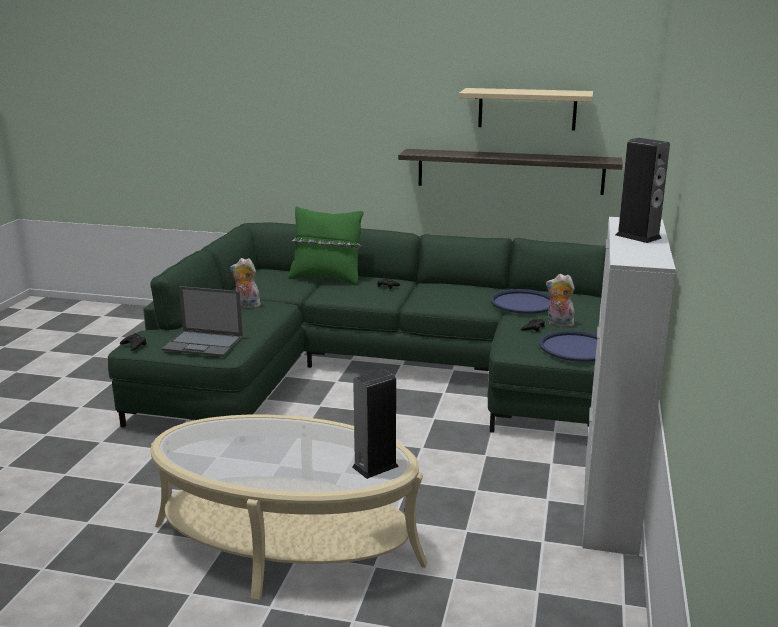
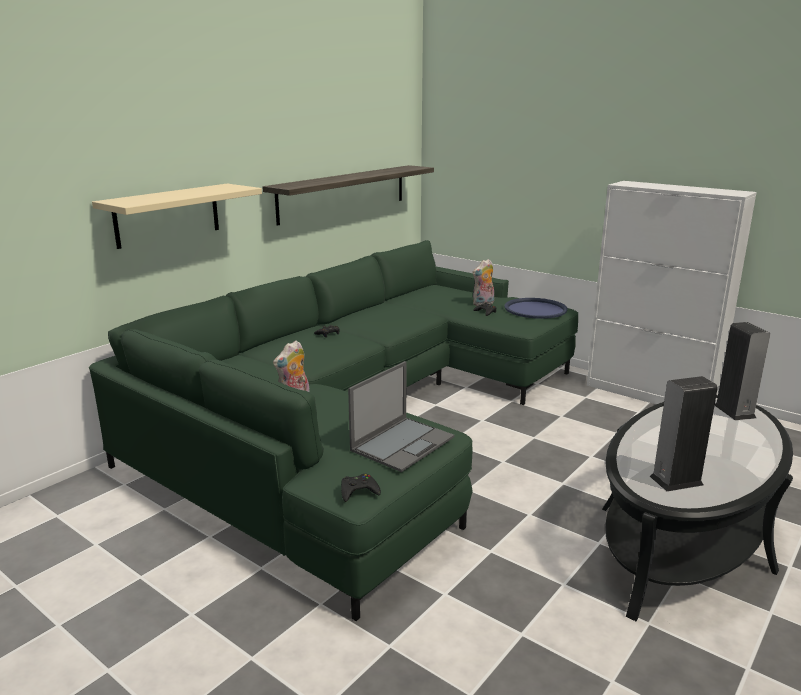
camera: 65 degrees left, 0 degrees up
beige coffee table [150,415,427,600] -> black coffee table [602,395,793,621]
green pillow [288,206,363,285] -> none
beige shelf [459,88,593,130] -> beige shelf moved to [92,184,262,249]
blue tray [490,289,550,314] -> none
speaker [616,138,670,243] -> speaker moved to [649,376,717,491]

